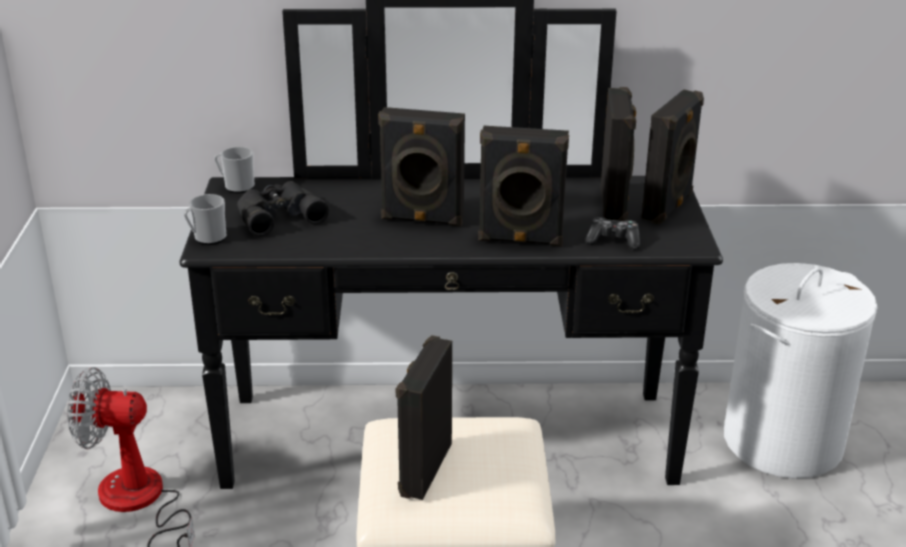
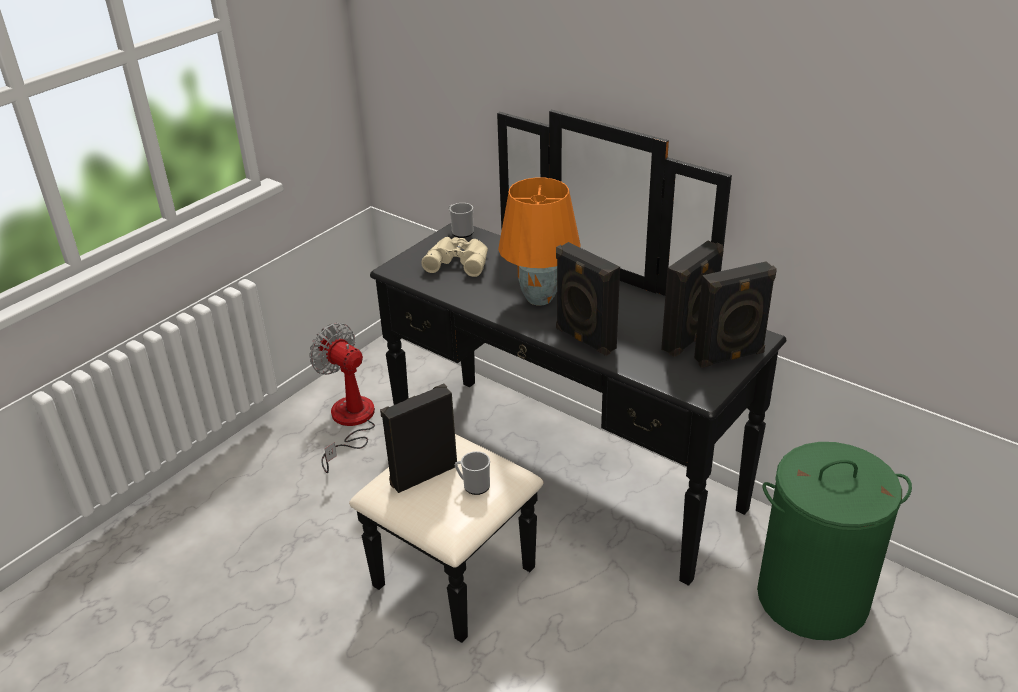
camera: 40 degrees right, 5 degrees up
mug [183,194,227,245] -> mug moved to [455,451,490,495]
black binoculars [237,181,329,236] -> beige binoculars [421,237,488,277]
black speaker [378,107,465,226] -> orange table lamp [498,178,580,306]
game controller [585,217,640,250] -> none
white laundry basket [724,263,878,479] -> green laundry basket [757,442,912,640]

